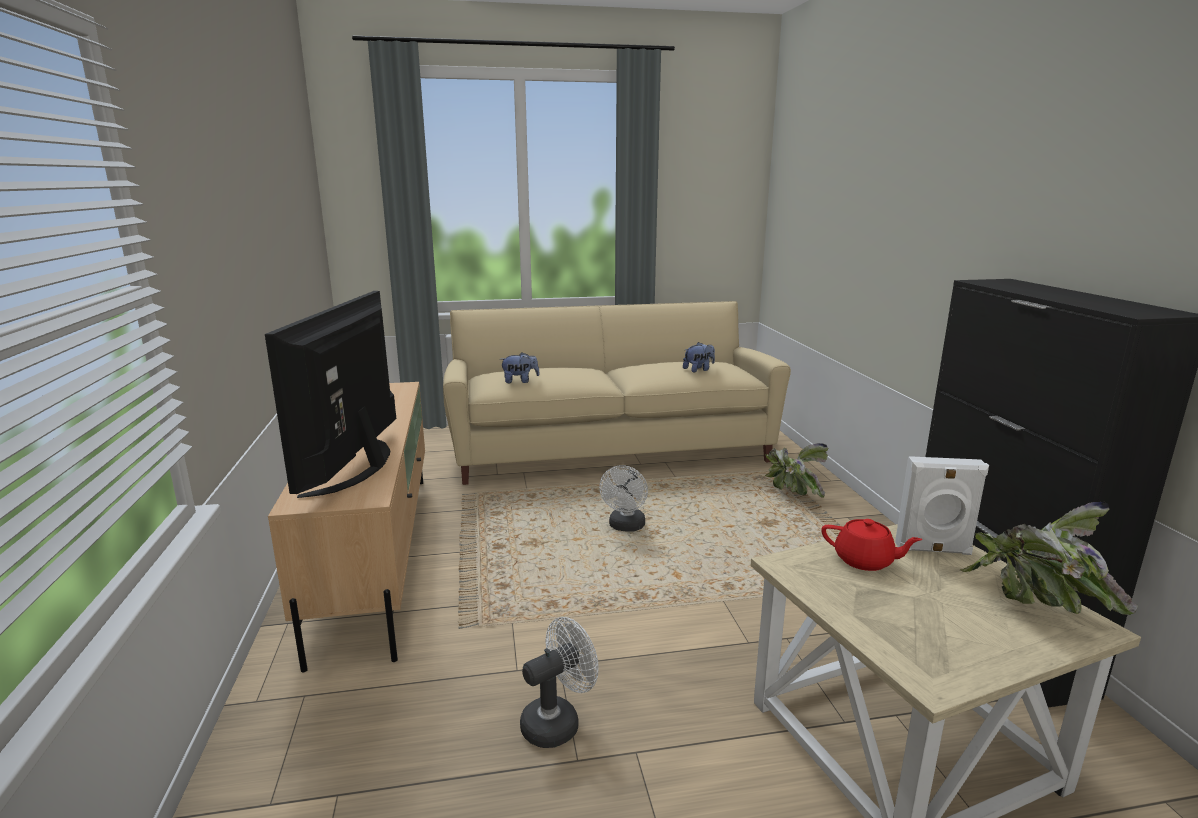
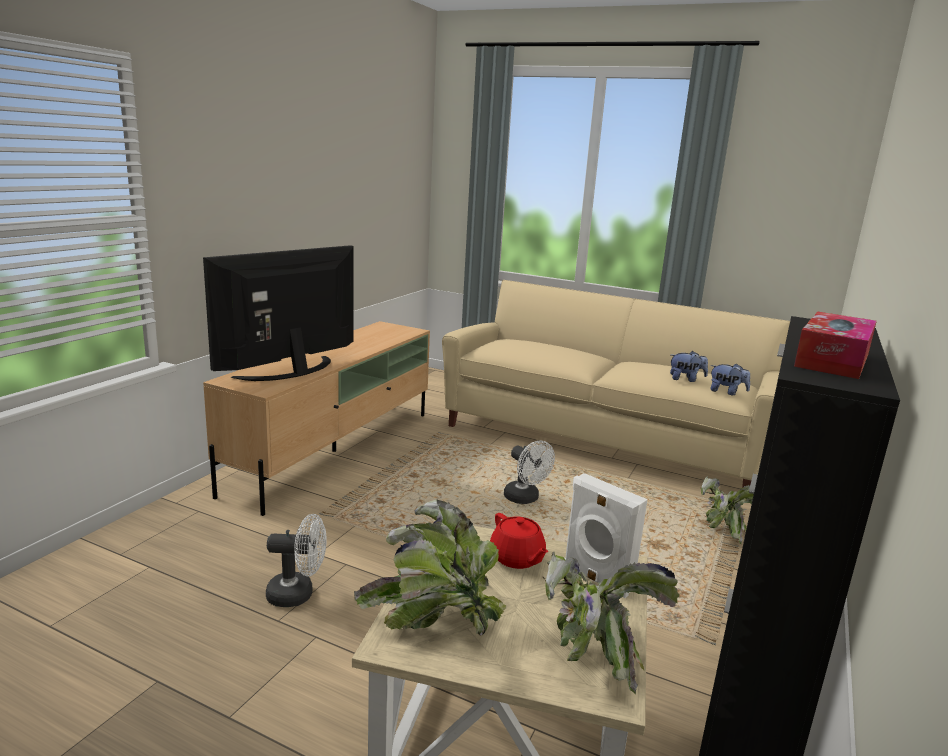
camera: 35 degrees right, 0 degrees up
plush toy [500,352,540,383] -> plush toy moved to [710,363,750,395]
white fan [599,465,648,531] -> white fan turned 90 degrees counterclockwise [504,440,555,504]
none -> potted plant [354,499,506,635]
none -> tissue box [794,312,877,379]

